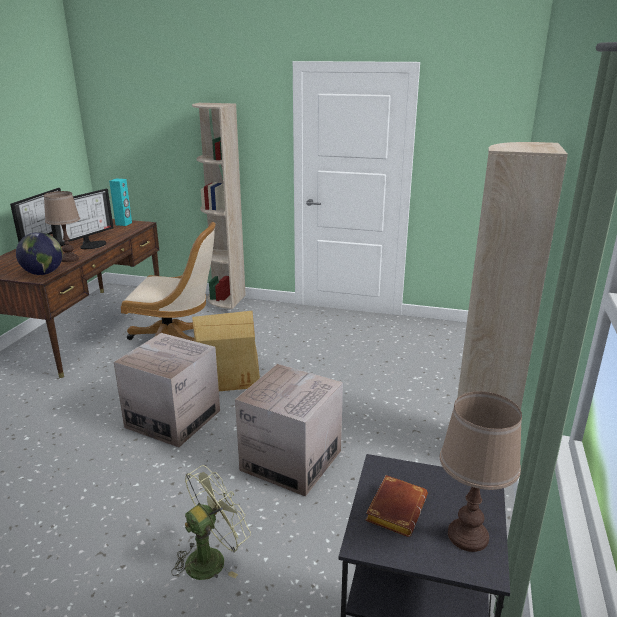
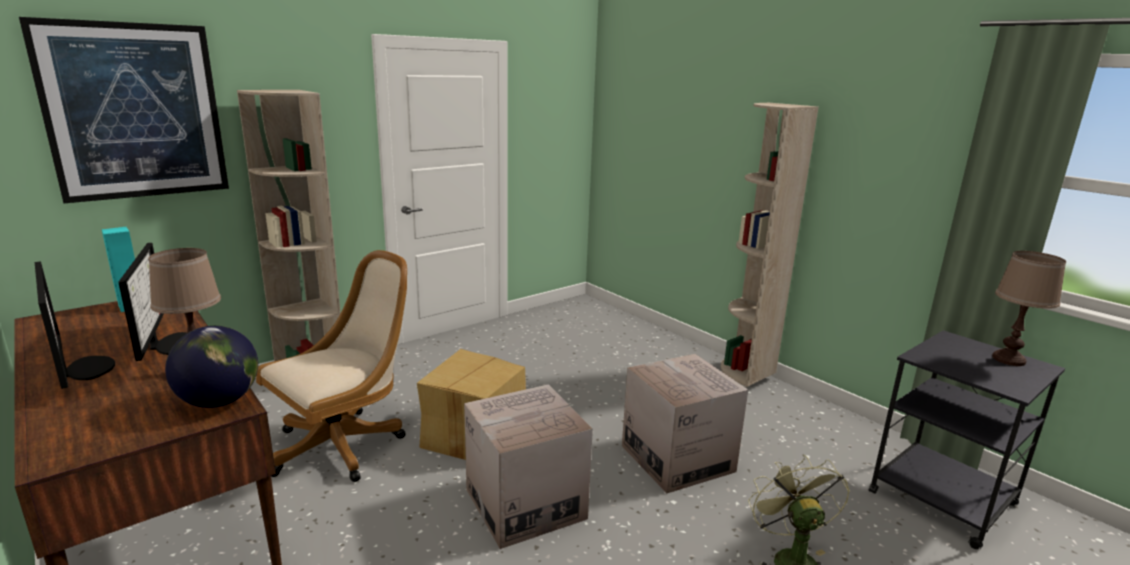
camera: 55 degrees left, 5 degrees down
brown book [365,475,428,537] -> none
none -> picture [19,17,229,203]

